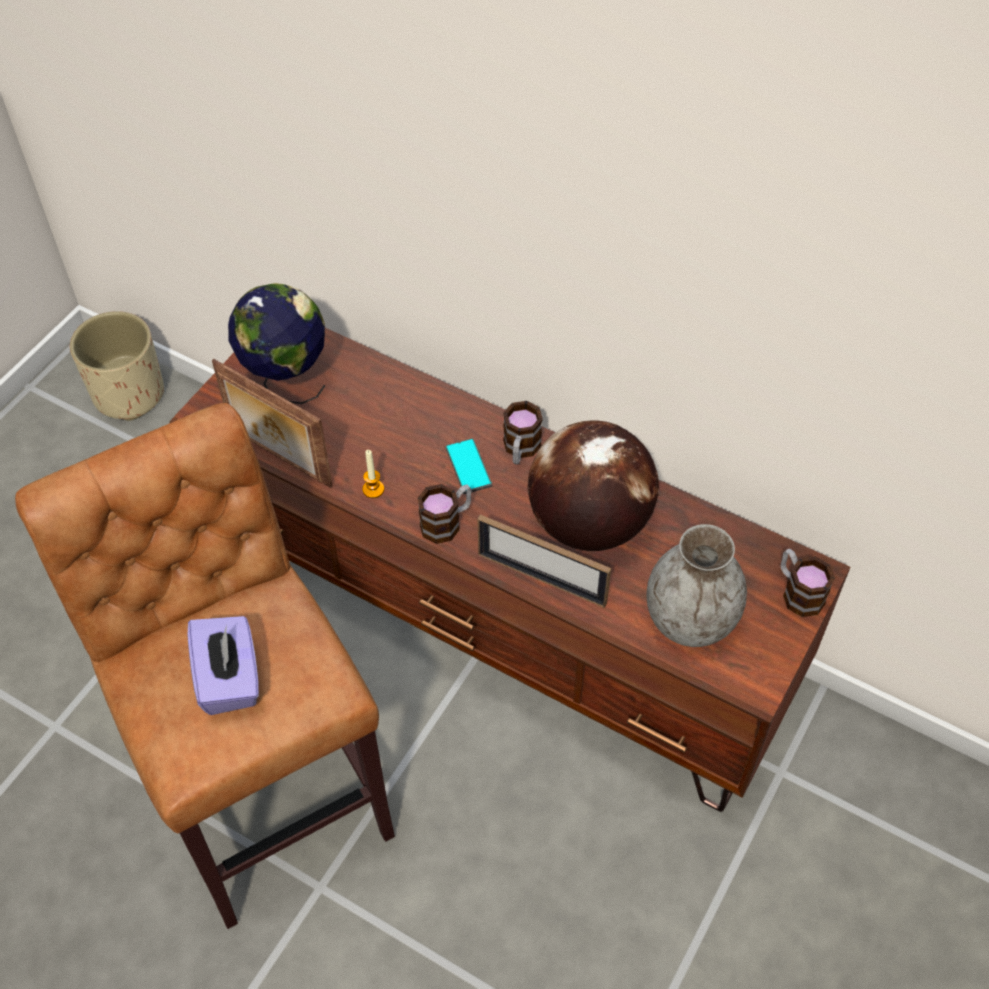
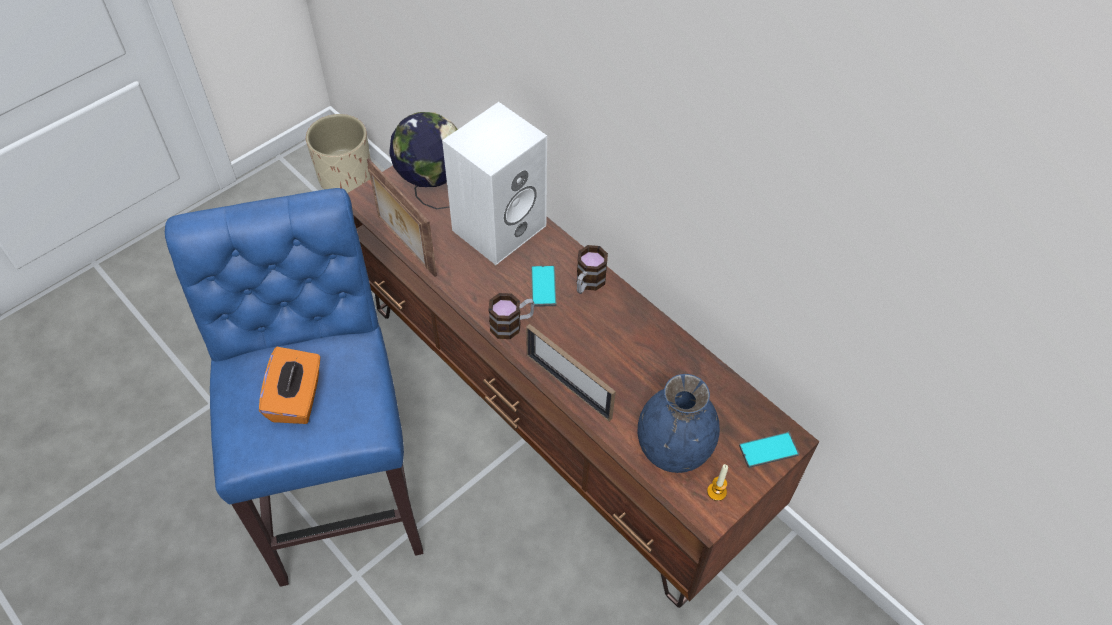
camera: 15 degrees right, 0 degrees up
brown stool [15,403,395,929] -> blue stool [165,188,424,587]
purple tissue box [188,616,259,715] -> orange tissue box [259,347,320,424]
candle [362,450,384,498] -> candle moved to [707,464,728,501]
globe [527,420,659,551] -> none
grey vase [646,524,747,647] -> blue vase [638,374,720,473]
mug [781,549,835,617] -> phone [739,432,800,468]
none -> white speaker [442,102,547,265]

